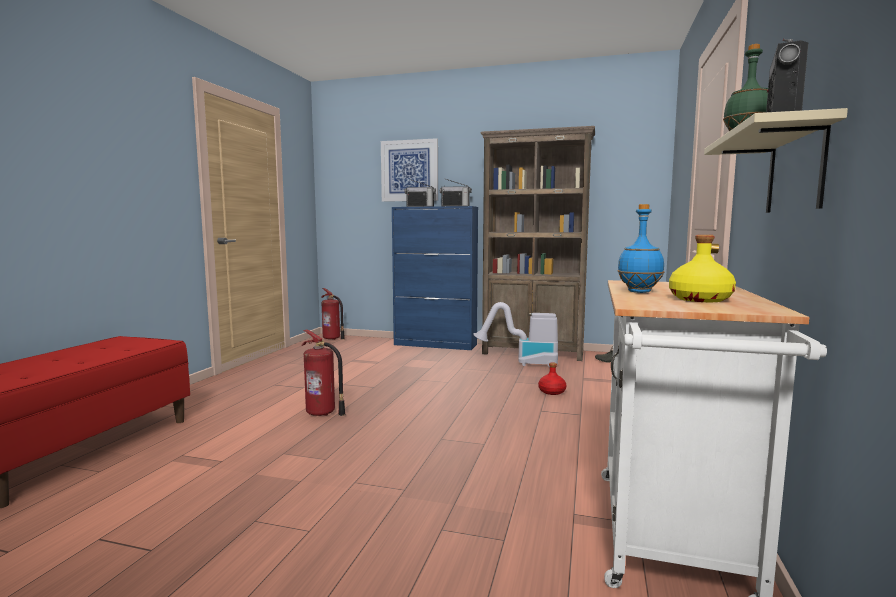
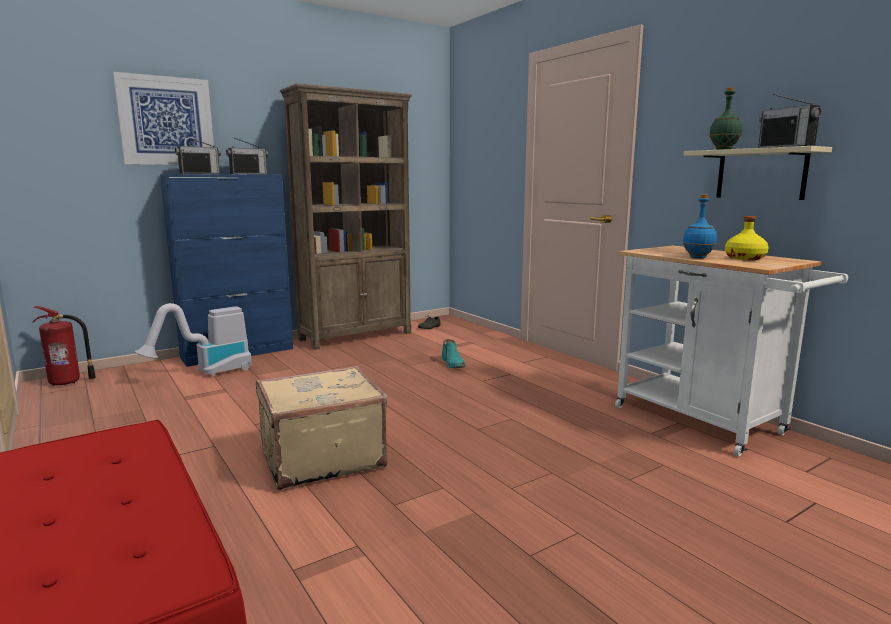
camera: 50 degrees left, 5 degrees up
fire extinguisher [301,329,345,416] -> beige suitcase [256,366,387,490]
vacuum cleaner [473,302,558,367] -> vacuum cleaner moved to [135,303,252,377]
red bottle [538,362,566,395] -> turquoise boot [442,339,466,368]

